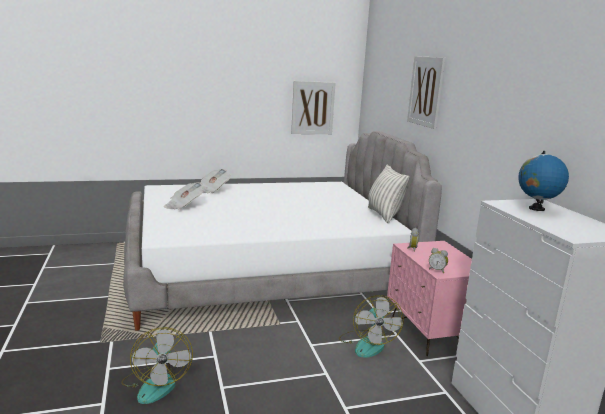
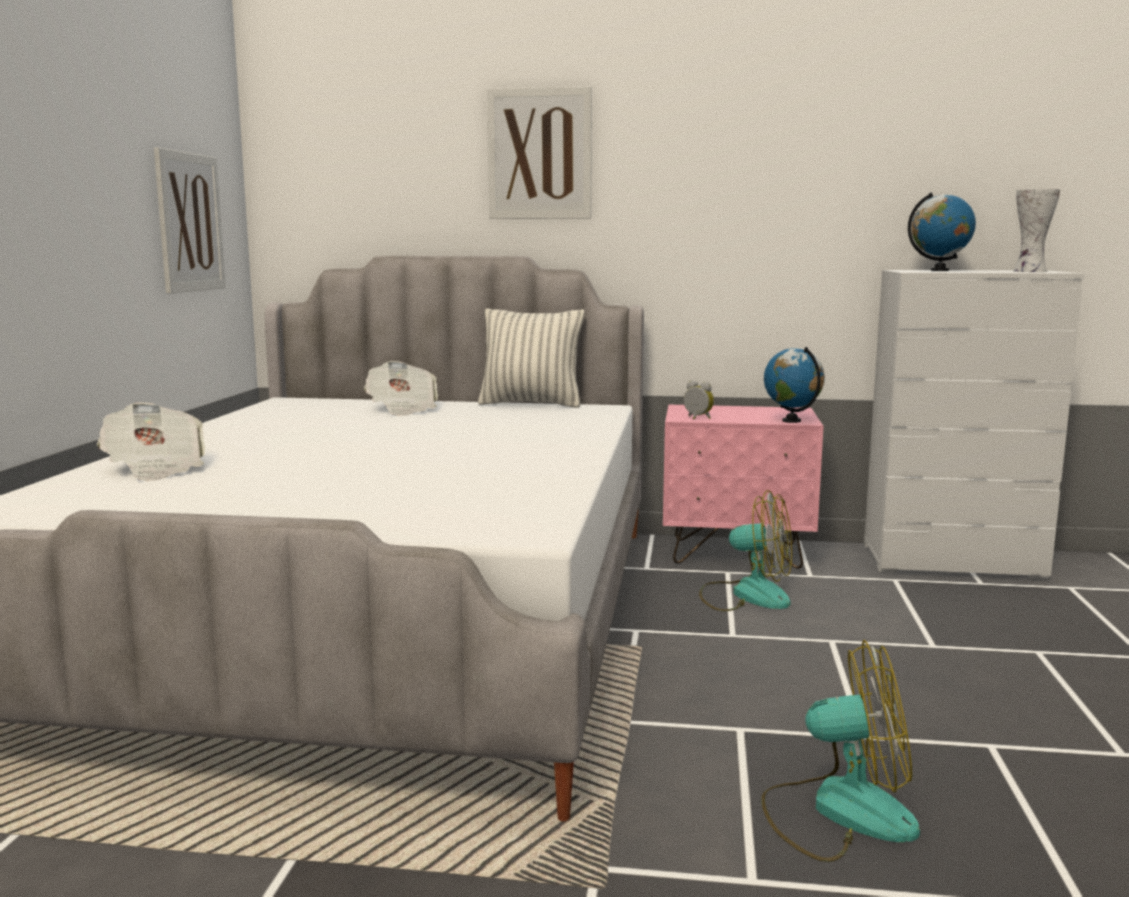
camera: 65 degrees left, 5 degrees down
newspaper [164,182,204,210] -> newspaper moved to [364,361,438,416]
alarm clock [429,248,448,273] -> globe [764,347,825,423]
none -> vase [1013,189,1060,272]

